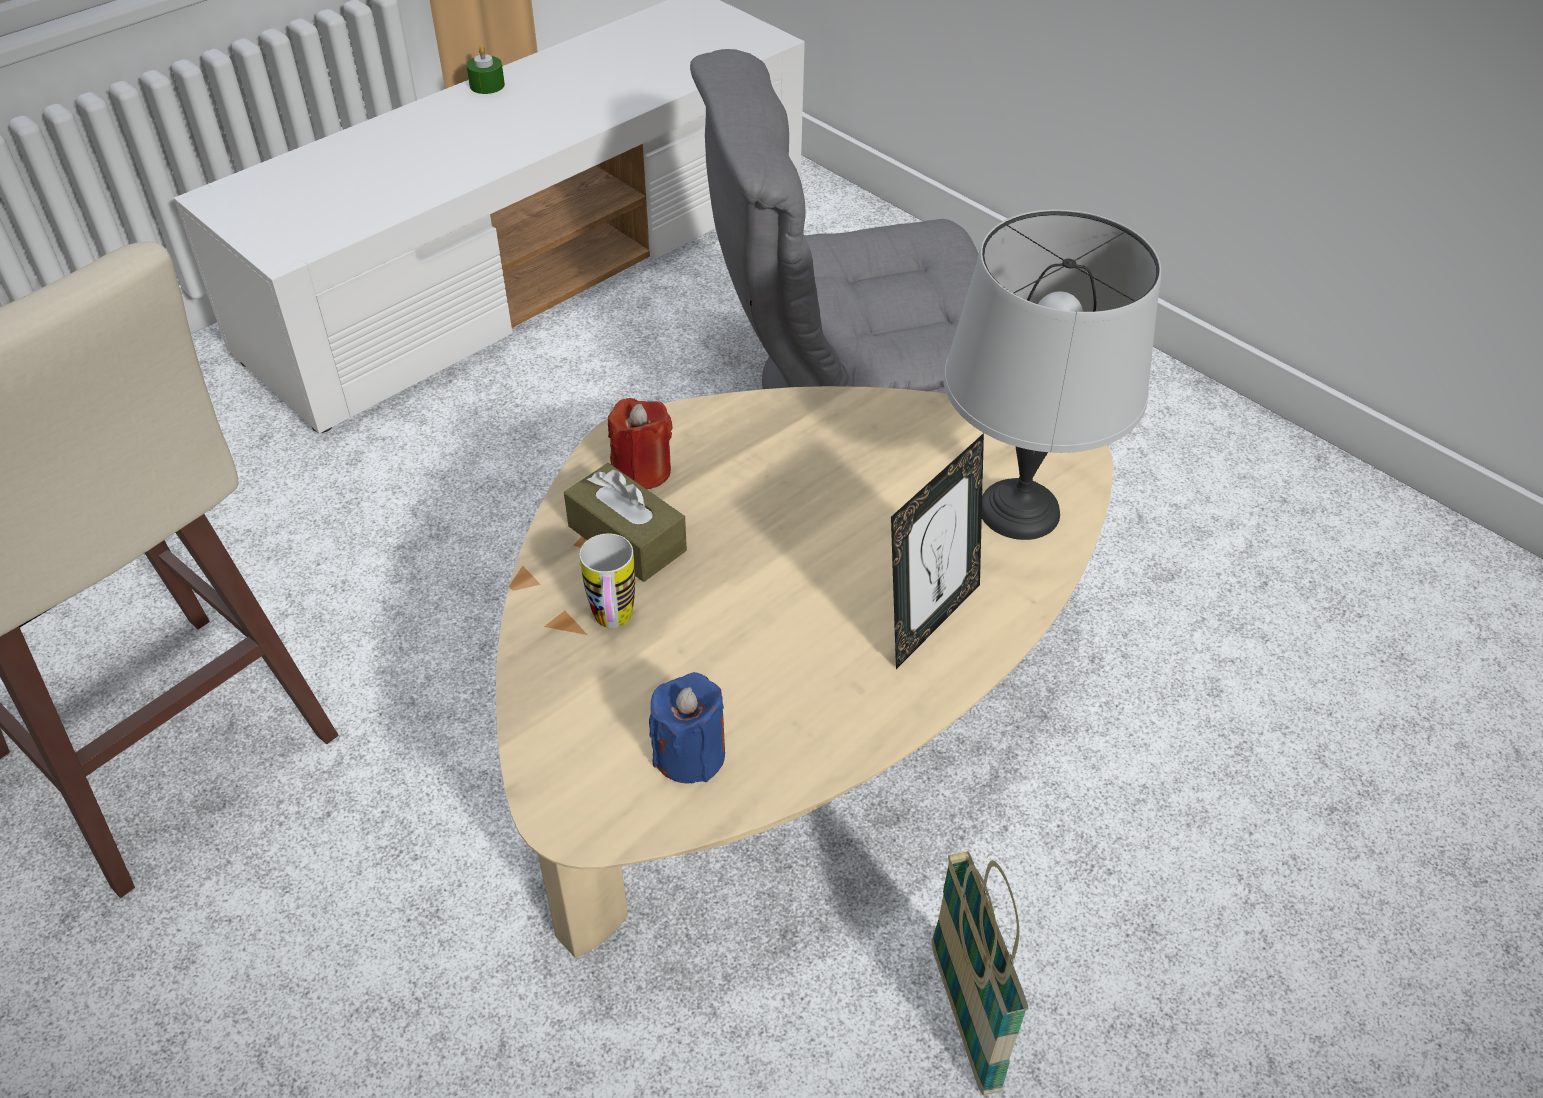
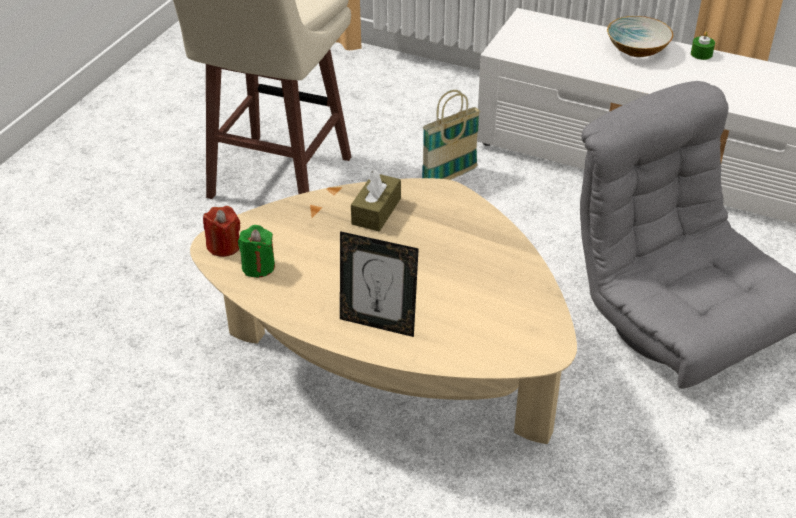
camera: 70 degrees right, 5 degrees down
mug [579,534,635,628] -> none
red candle [608,398,673,490] -> red candle moved to [203,206,240,257]
blue candle [649,672,725,784] -> green candle [238,225,275,278]
basket [931,851,1029,1095] -> basket moved to [422,90,480,180]
grey table lamp [943,209,1161,540] -> none
none -> bowl [607,16,673,57]

